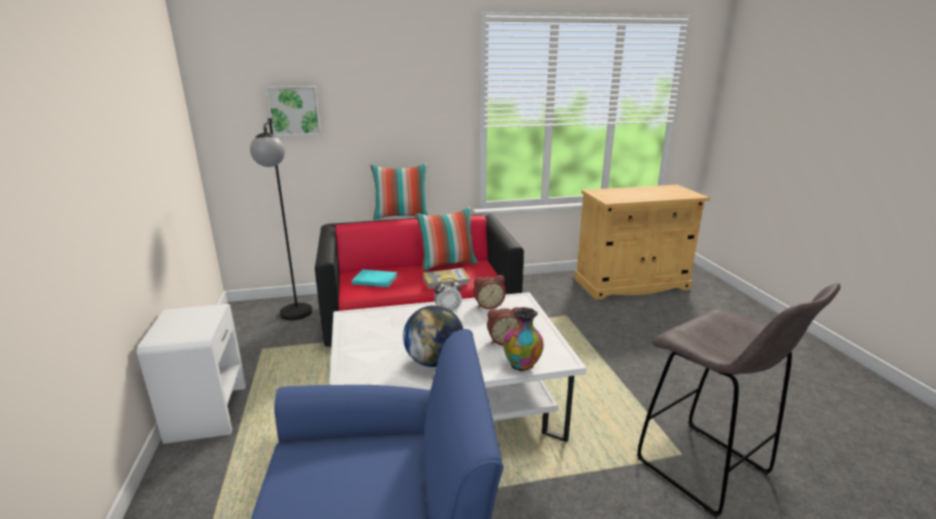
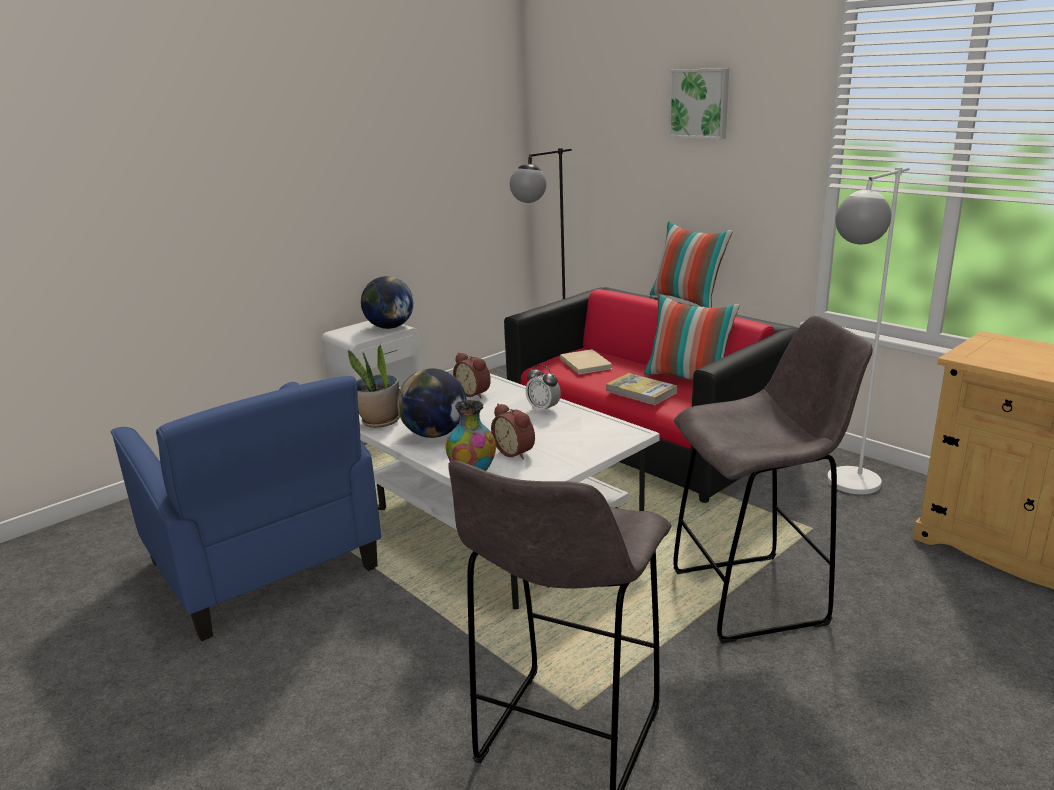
camera: 60 degrees right, 0 degrees up
picture [266,86,321,136] -> picture moved to [668,68,729,139]
turquoise book [352,269,398,287] -> beige book [560,349,612,375]
alarm clock [473,275,505,309] -> alarm clock moved to [453,352,491,398]
none -> potted plant [348,344,400,428]
none -> globe [361,276,414,329]
none -> grey stool [673,316,873,644]
none -> white floor lamp [827,167,910,494]

